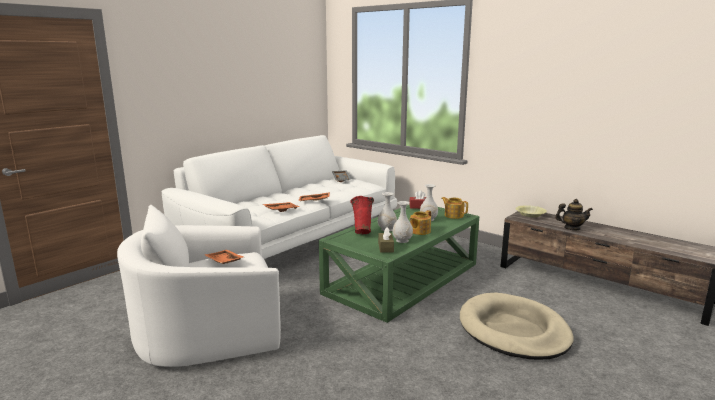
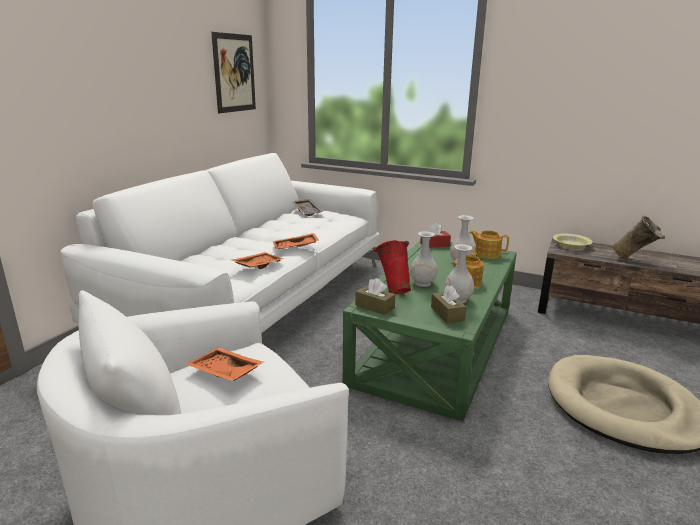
camera: 15 degrees left, 5 degrees up
teapot [555,199,593,230] -> beige vase [612,215,665,260]
none -> picture [211,32,256,113]
none -> brown tissue box [355,278,396,315]

